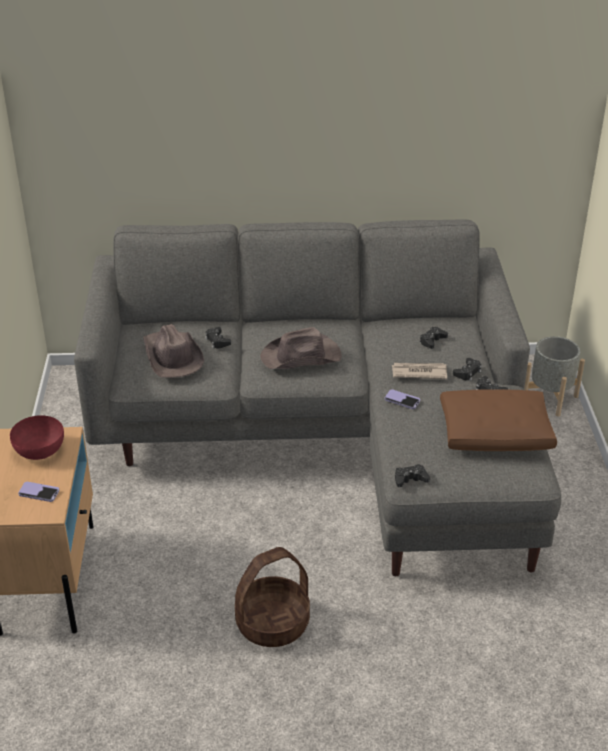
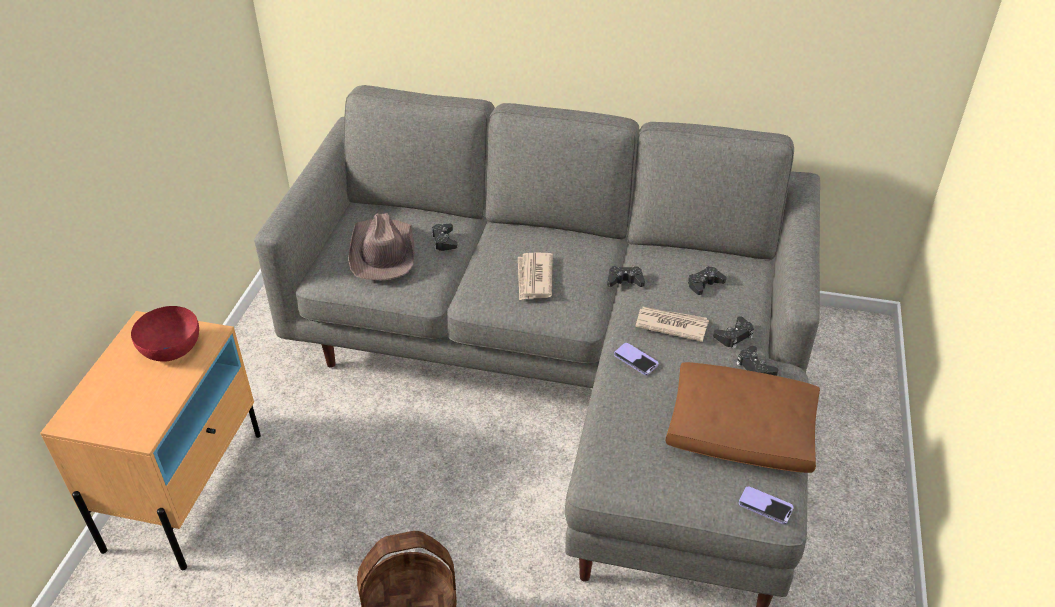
camera: 15 degrees right, 5 degrees up
phone [18,482,59,502] -> phone moved to [739,486,794,524]
brown hat [260,327,342,369] -> newspaper [518,253,553,301]
black game controller [395,464,430,487] -> black game controller moved to [607,266,645,287]
grey planter [524,336,585,417] -> none

